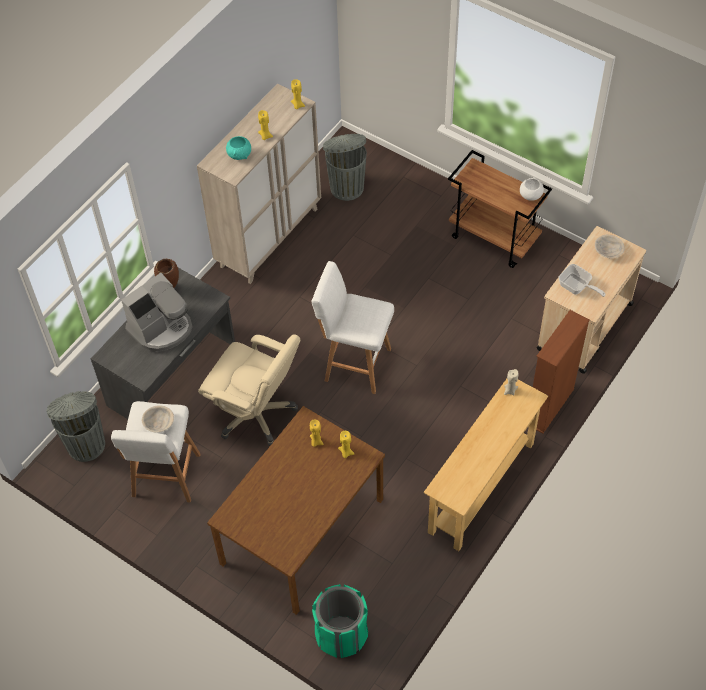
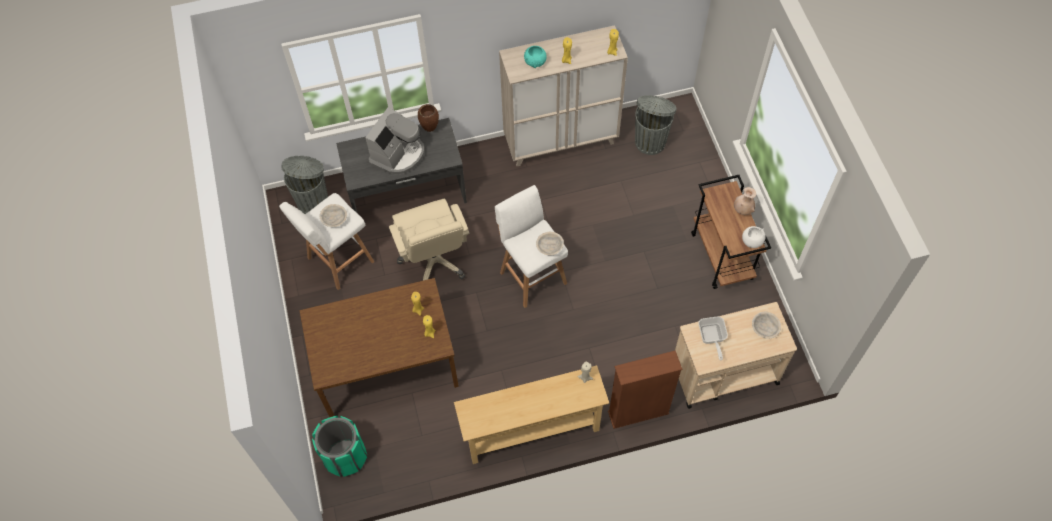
camera: 40 degrees right, 5 degrees up
coffee machine [121,273,192,352] -> coffee machine turned 60 degrees counterclockwise [365,107,424,174]
none -> beige bowl [536,232,564,255]
none -> beige vase [734,187,756,215]

